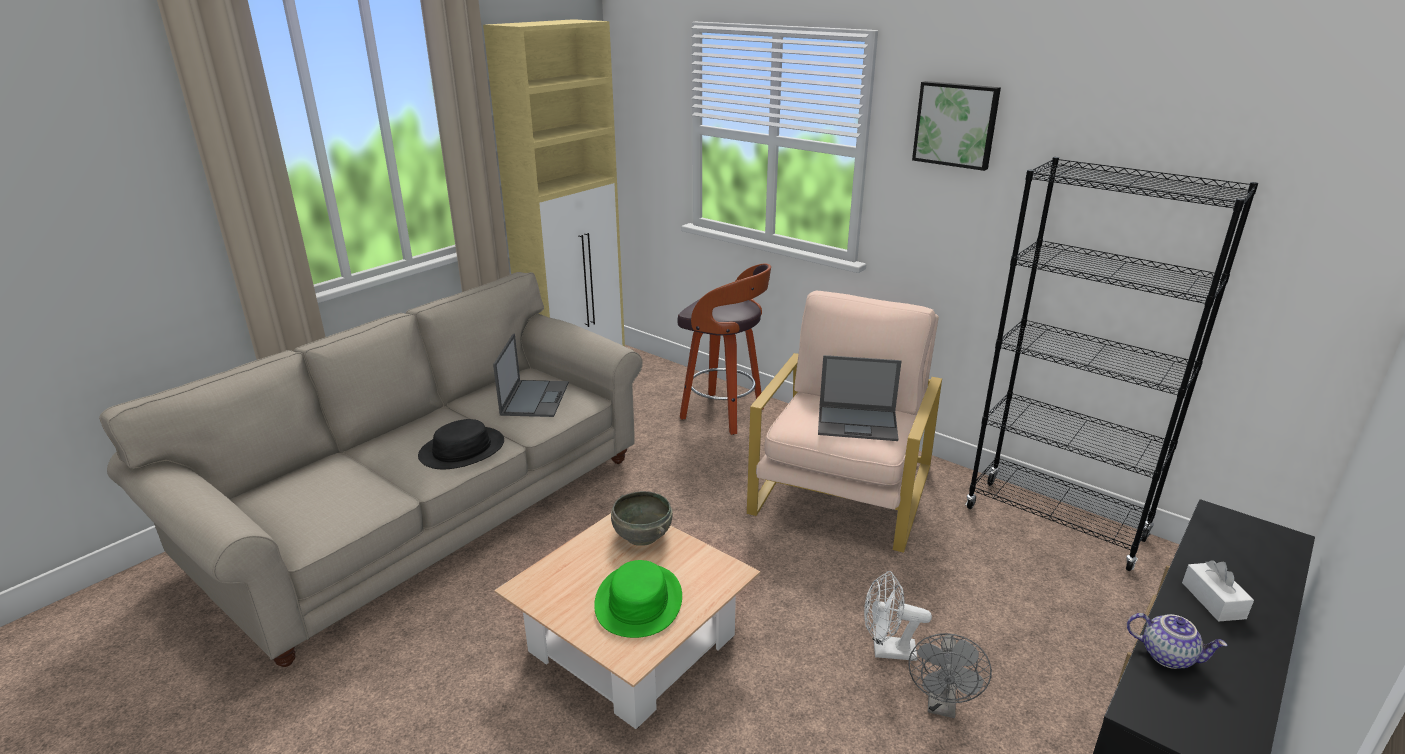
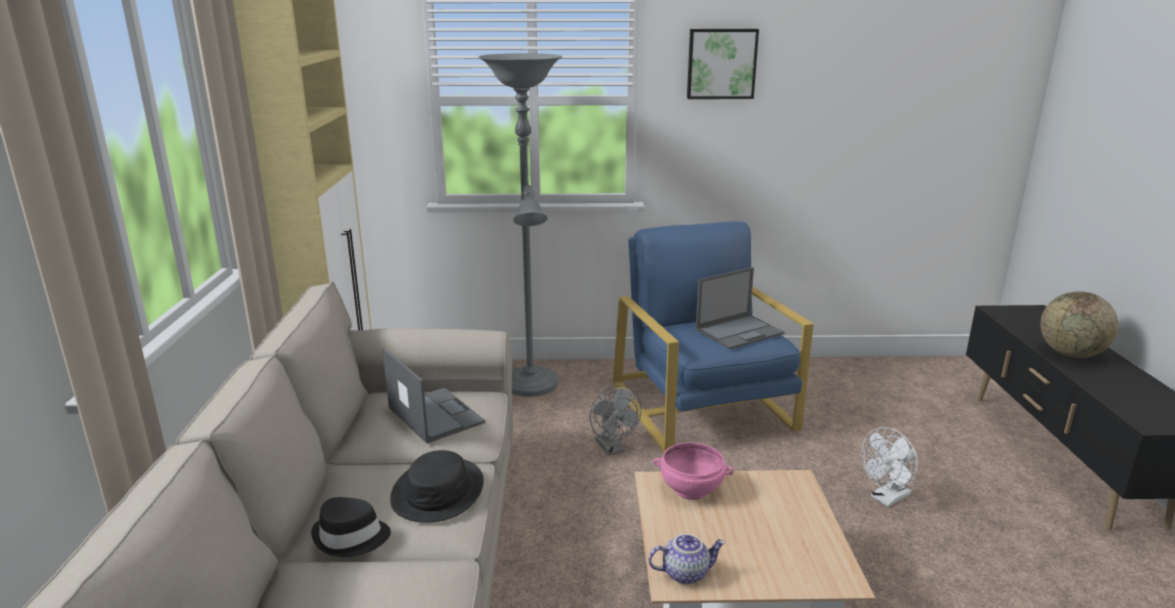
camera: 40 degrees left, 5 degrees down
green hat [594,560,682,638] -> none
grey bowl [611,491,673,546] -> pink bowl [653,442,734,500]
stool [678,263,771,435] -> grey floor lamp [479,53,562,397]
beige armchair [747,291,942,553] -> blue armchair [613,221,814,453]
grey fan [909,633,992,718] -> grey fan moved to [590,386,642,456]
black bookcase [965,157,1258,571] -> none
teapot [1127,613,1228,669] -> teapot moved to [648,534,726,584]
white tissue box [1182,560,1254,622] -> globe [1040,291,1119,358]
none -> black hat [311,497,391,557]

